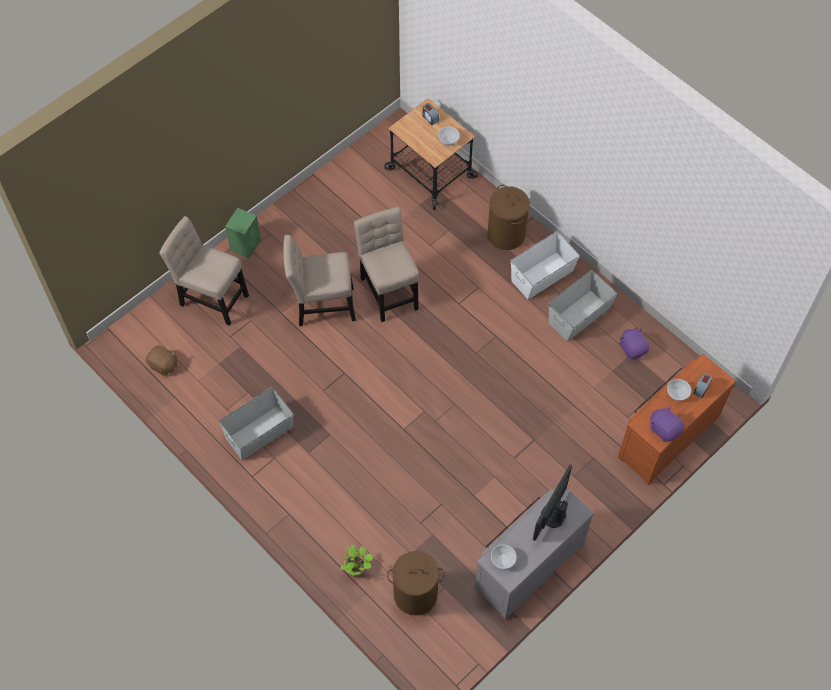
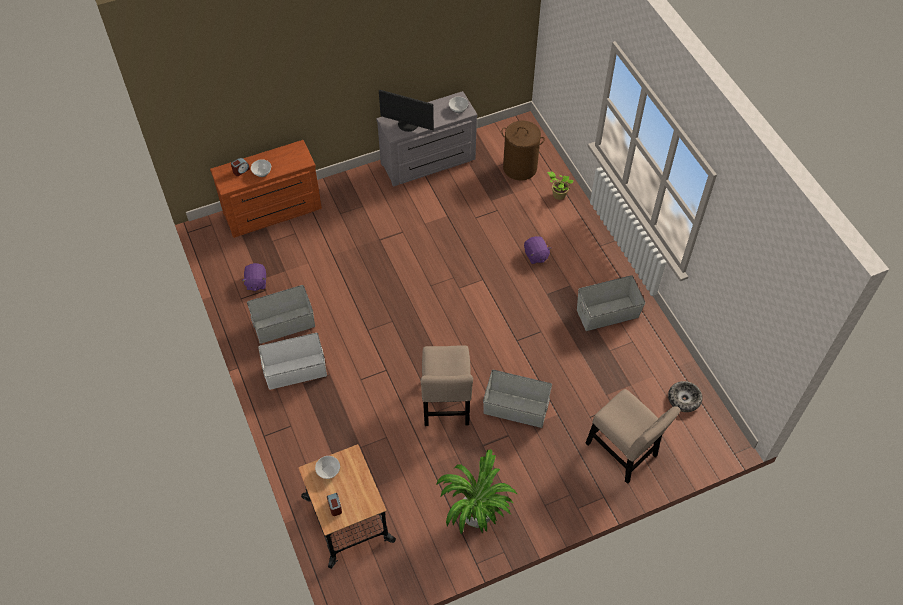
camera: 160 degrees left, 5 degrees down
brown plush toy [146,345,177,377] -> bowl [668,381,702,412]
green speaker [225,208,261,258] -> none
beige chair [283,235,356,326] -> grey storage box [483,370,552,428]
brown laundry basket [487,185,530,250] -> none
monitor [533,465,572,541] -> monitor turned 60 degrees clockwise [379,90,434,132]
purple plush toy [650,406,685,442] -> purple plush toy moved to [524,236,551,264]
none -> potted plant [436,450,517,535]

